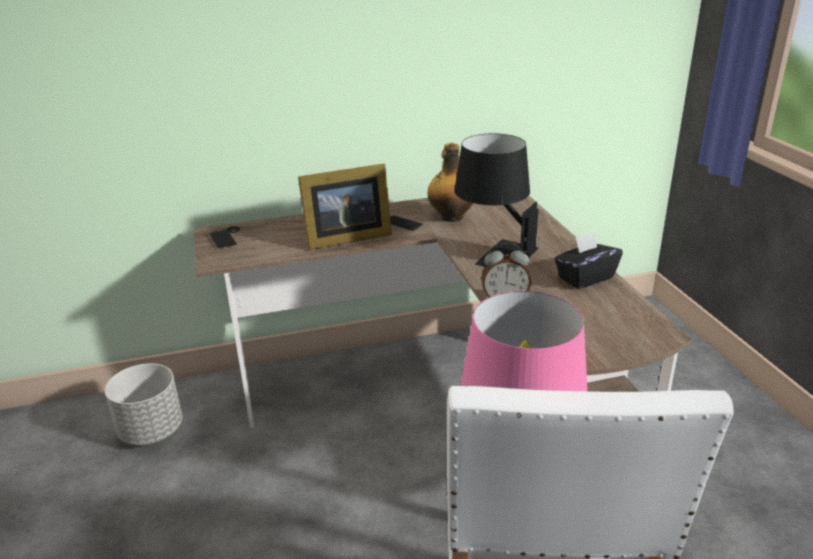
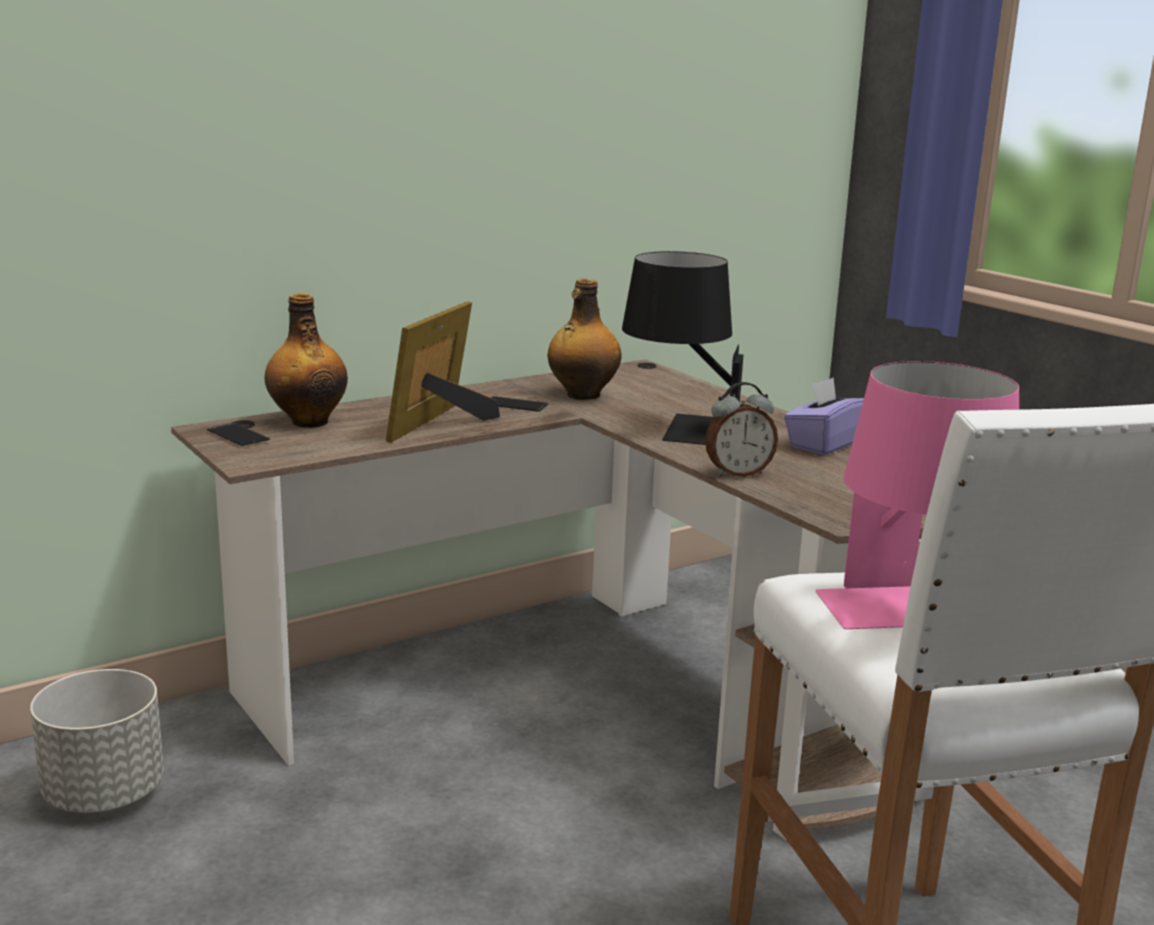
camera: 20 degrees left, 10 degrees down
picture frame [298,164,392,250] -> picture frame turned 150 degrees clockwise [386,301,500,443]
black tissue box [554,232,623,289] -> purple tissue box [784,378,864,455]
none -> bottle [265,293,348,428]

